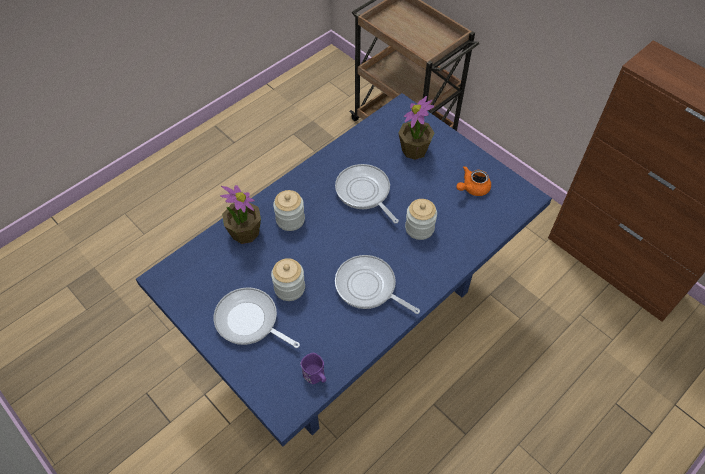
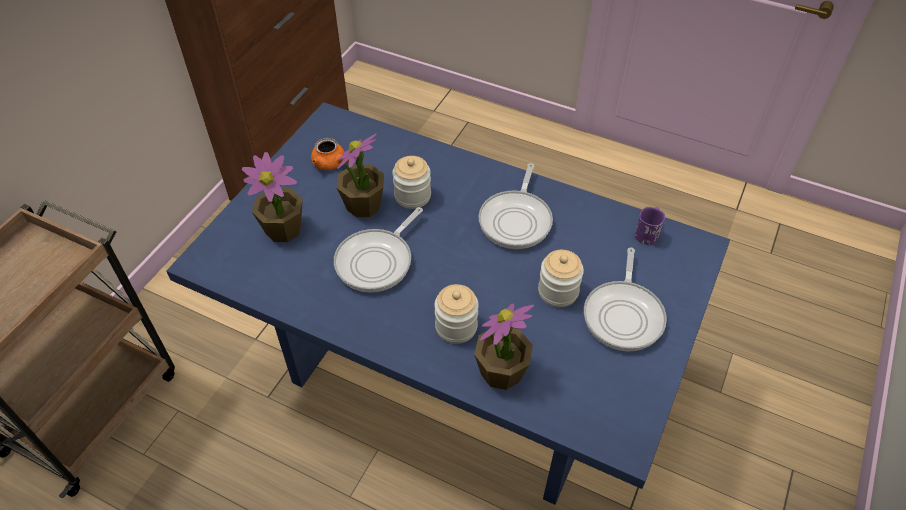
camera: 110 degrees left, 5 degrees down
none -> potted plant [337,134,384,217]

